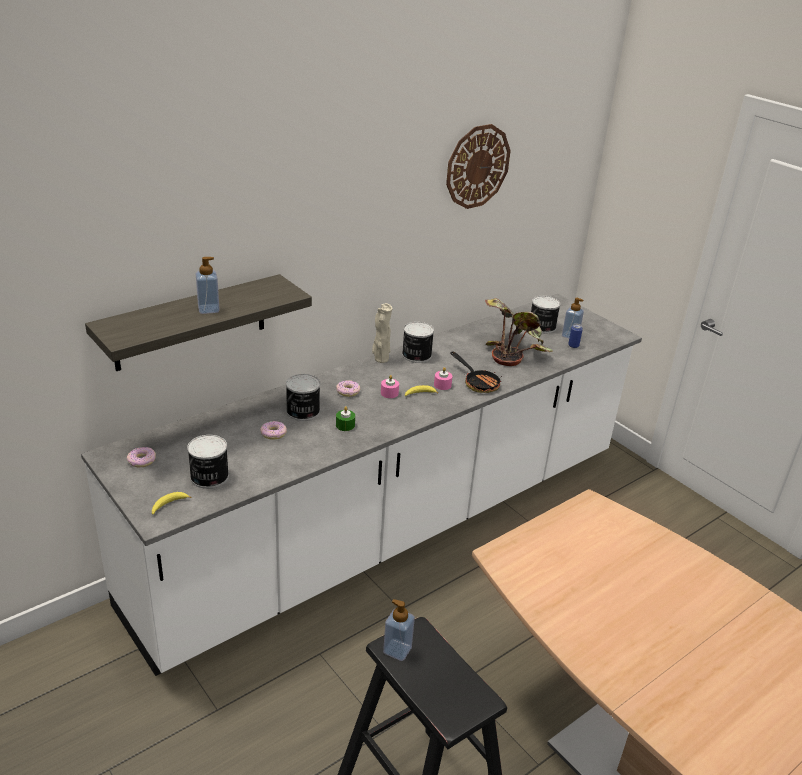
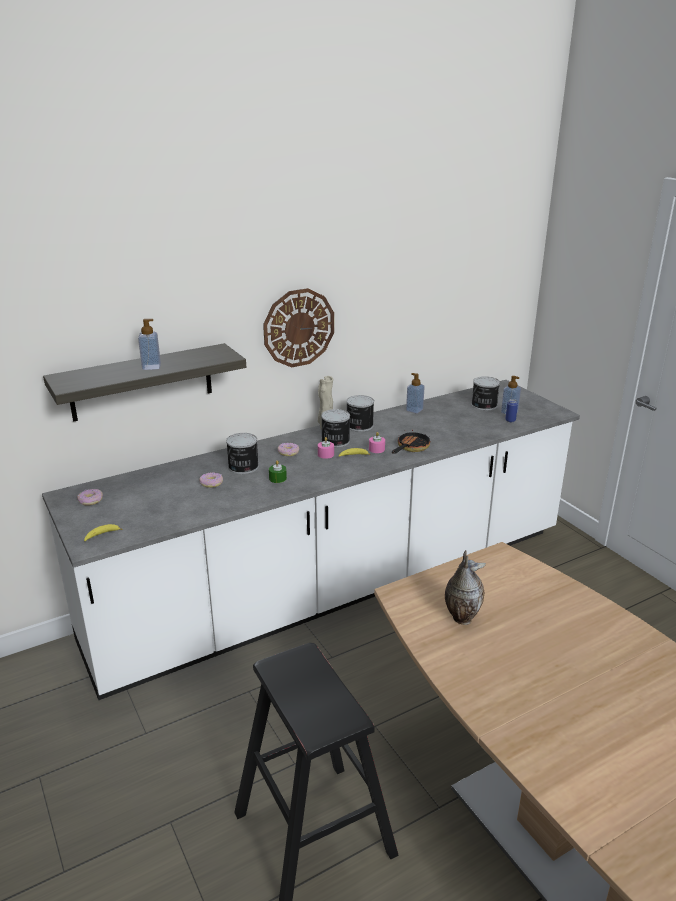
camera: 10 degrees right, 5 degrees down
can [187,435,229,489] -> can moved to [321,409,350,448]
soap dispenser [383,599,415,661] -> soap dispenser moved to [406,373,425,413]
wall clock [446,124,511,209] -> wall clock moved to [263,288,334,367]
frying pan [451,352,502,393] -> frying pan turned 120 degrees counterclockwise [392,430,430,454]
potted plant [485,298,553,366] -> none
none -> vase [445,550,486,625]

